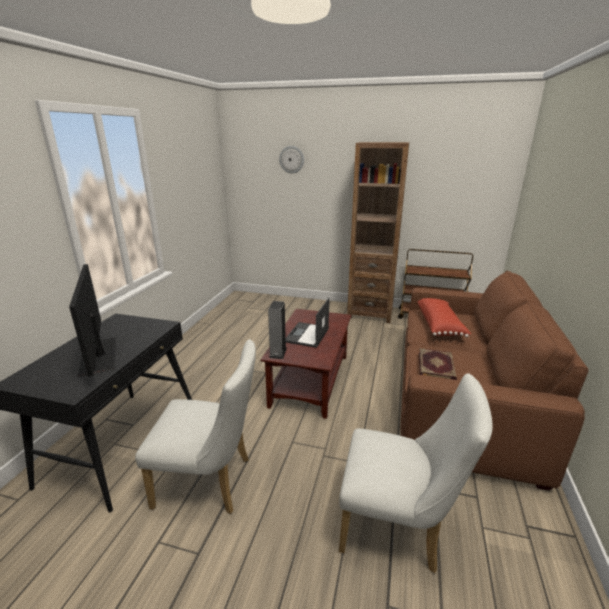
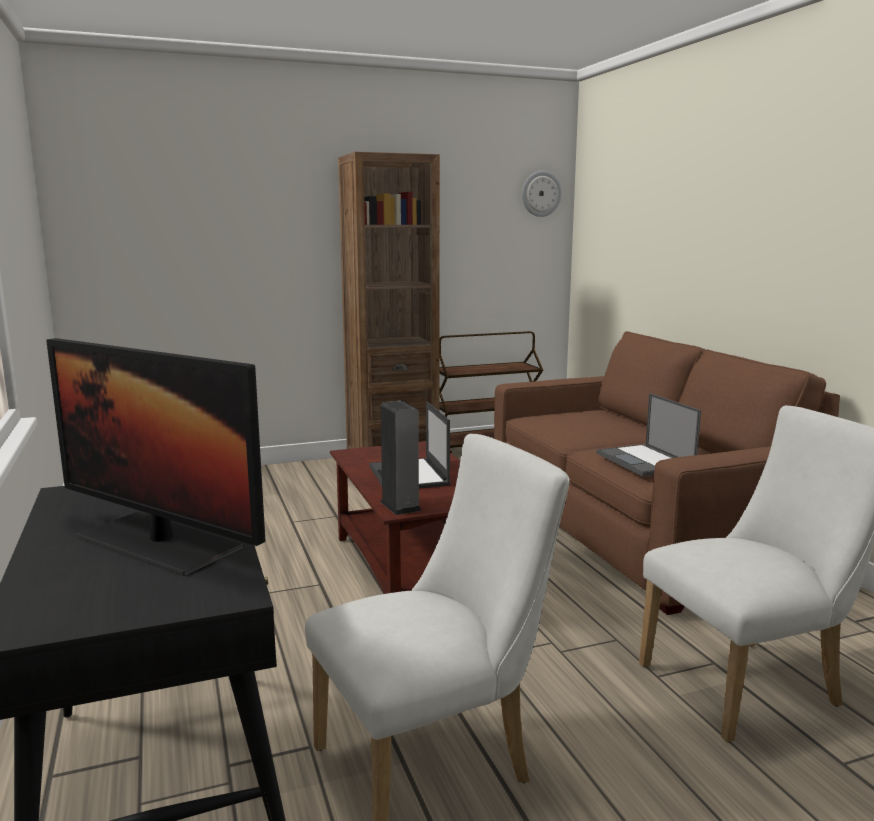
camera: 35 degrees left, 10 degrees down
wall clock [279,146,304,173] -> wall clock moved to [522,171,562,217]
red pillow [417,298,471,337] -> none
book [419,348,457,380] -> laptop [596,393,701,477]

